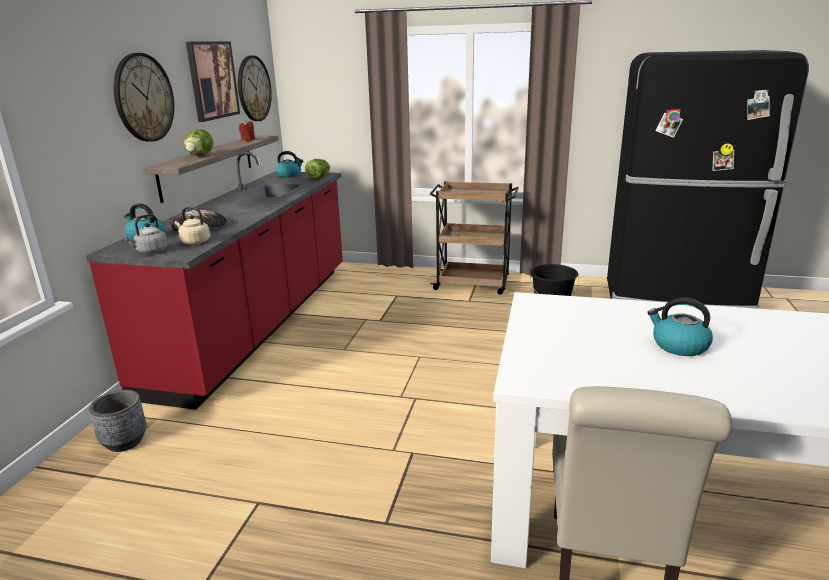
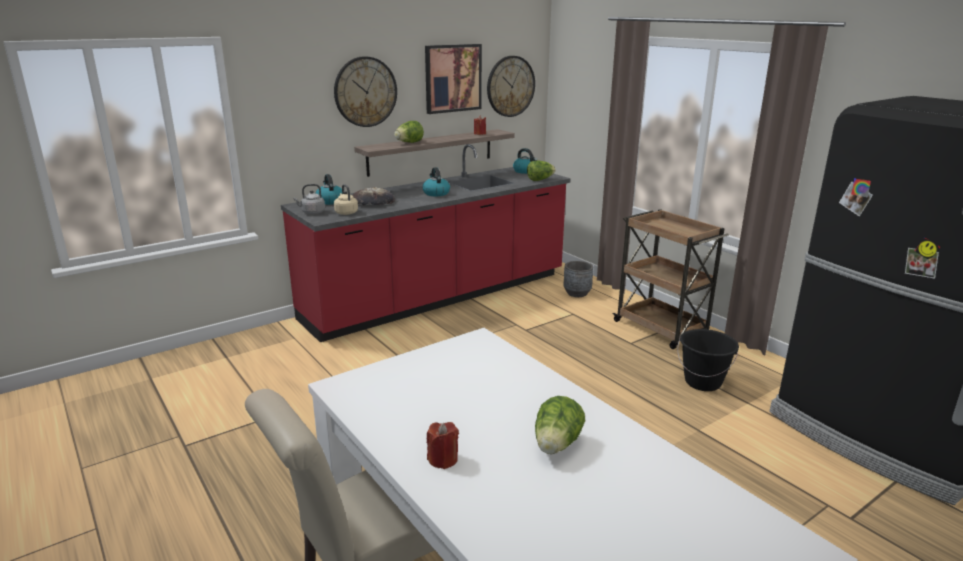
camera: 40 degrees right, 0 degrees up
grey planter [89,390,147,452] -> grey planter moved to [564,261,593,297]
kettle [647,297,713,356] -> kettle moved to [422,167,450,196]
none -> red candle [427,422,459,469]
none -> lettuce [535,396,585,454]

